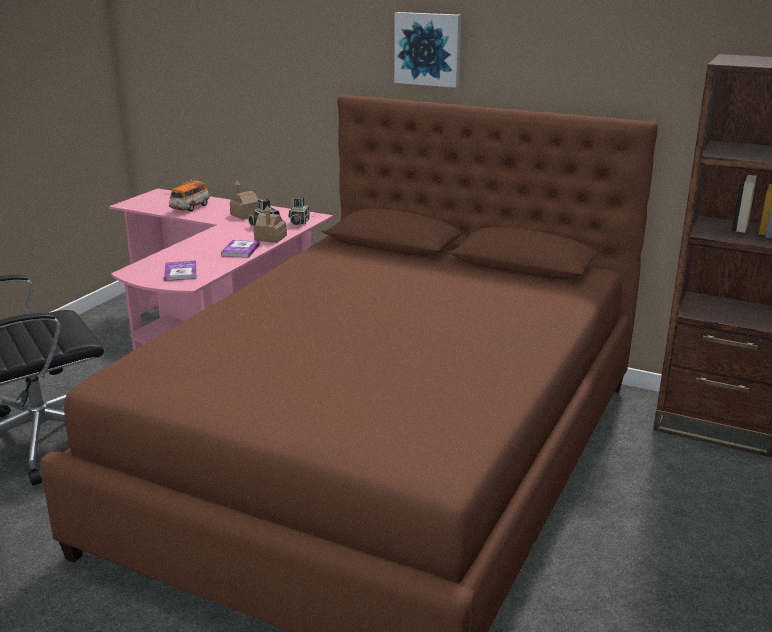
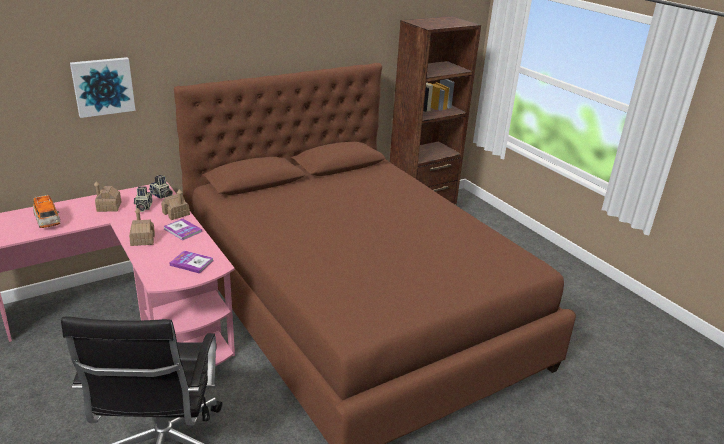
camera: 60 degrees left, 5 degrees up
picture [394,12,461,88] -> picture moved to [70,57,136,118]
none -> toy house [129,208,155,246]

